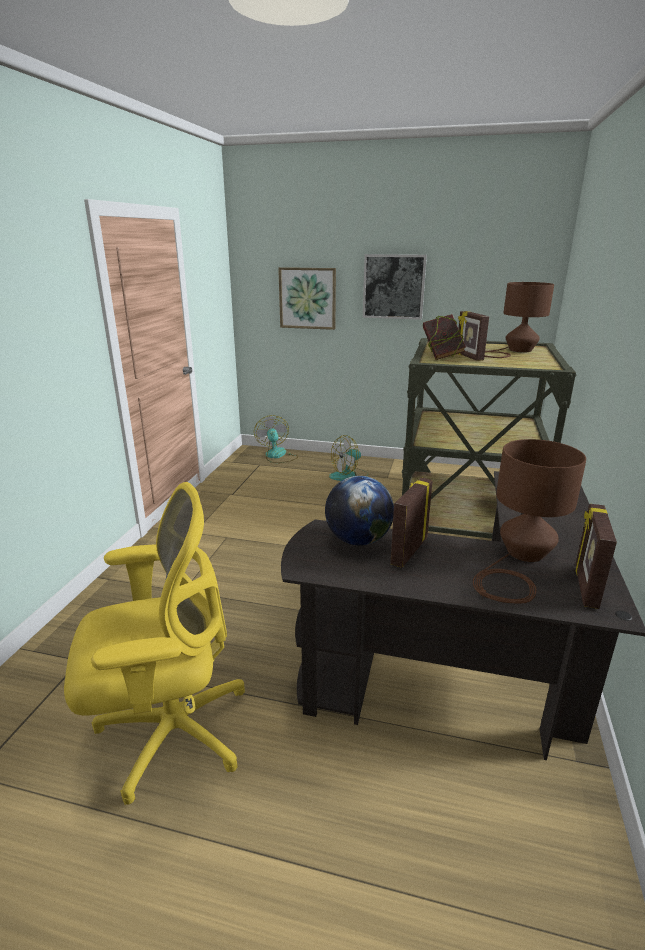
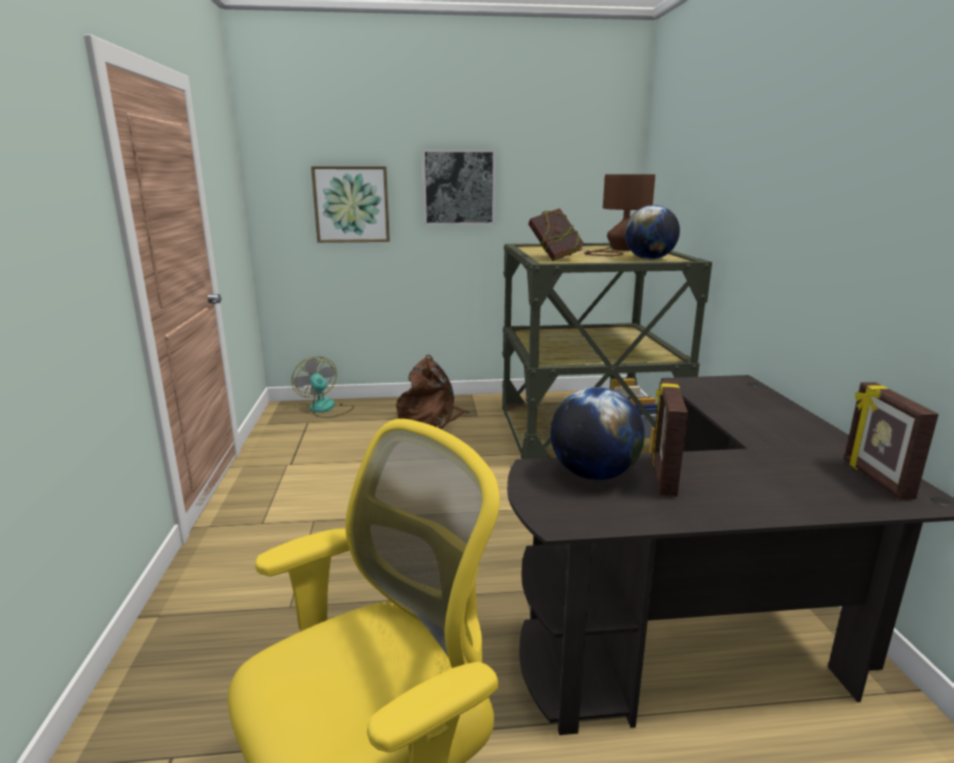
camera: 20 degrees left, 5 degrees down
fan [329,435,369,481] -> brown backpack [396,355,470,429]
picture frame [458,311,489,361] -> none
brown table lamp [473,439,586,603] -> none
none -> globe [625,205,680,260]

